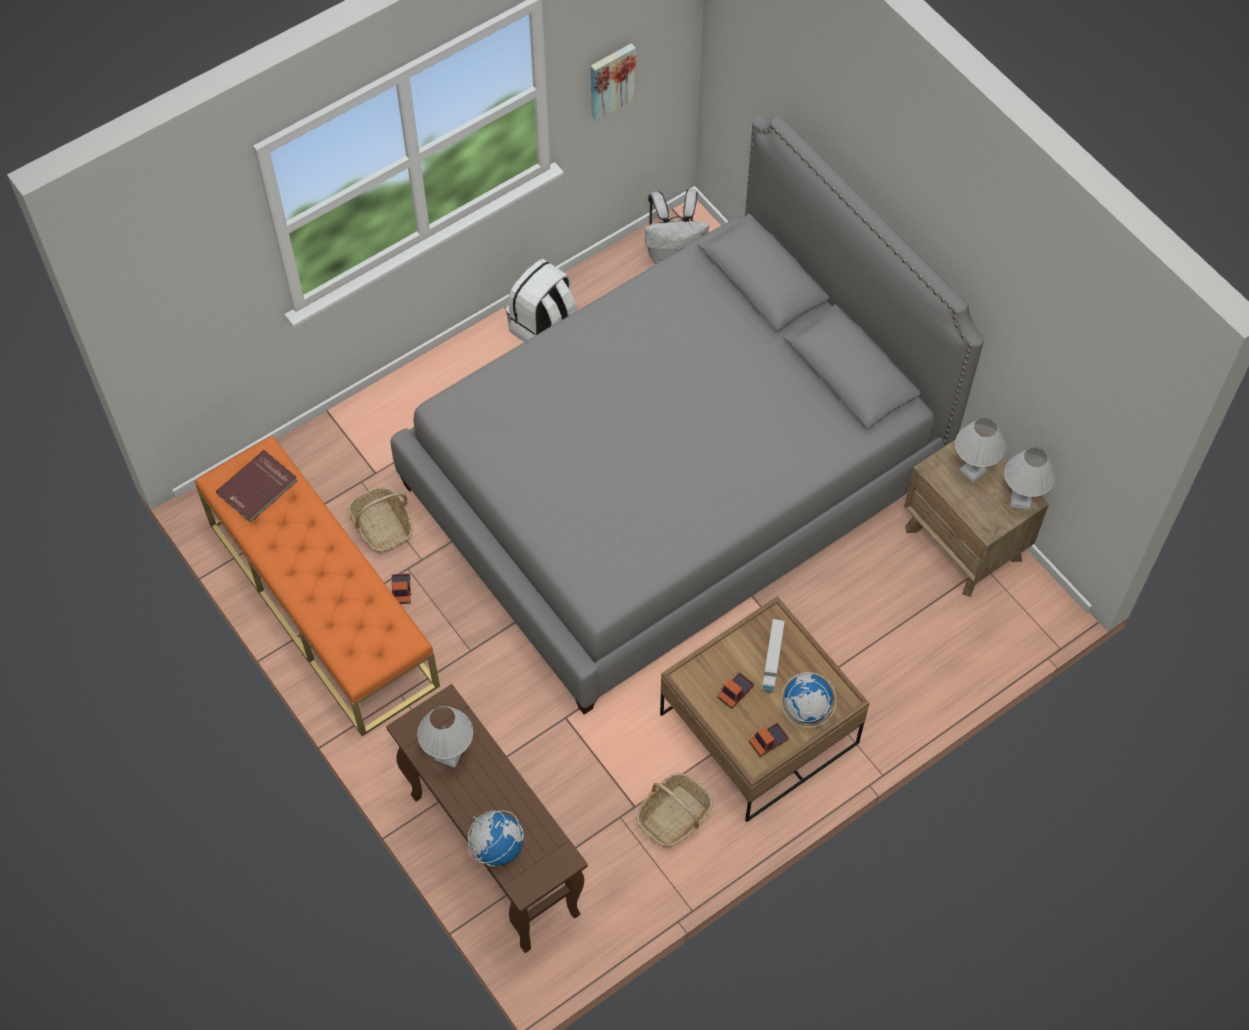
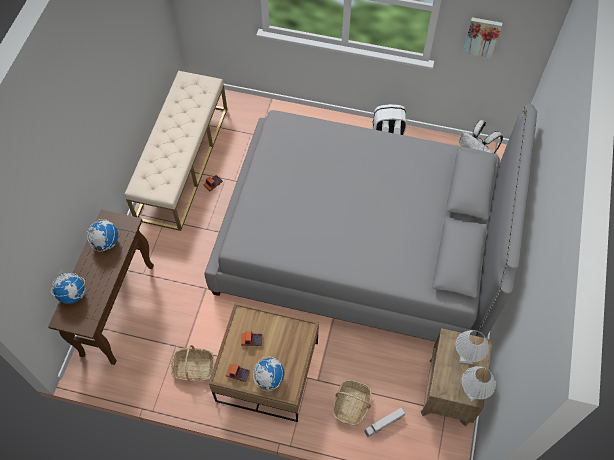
camera: 50 degrees right, 0 degrees up
orange bench [195,435,440,736] -> beige bench [125,71,227,231]
red book [216,450,298,522] -> none
basket [348,487,413,553] -> basket moved to [333,380,372,426]
white table lamp [417,706,473,768] -> globe [87,219,118,252]
toy truck [762,619,785,694] -> toy truck moved to [364,407,405,437]

